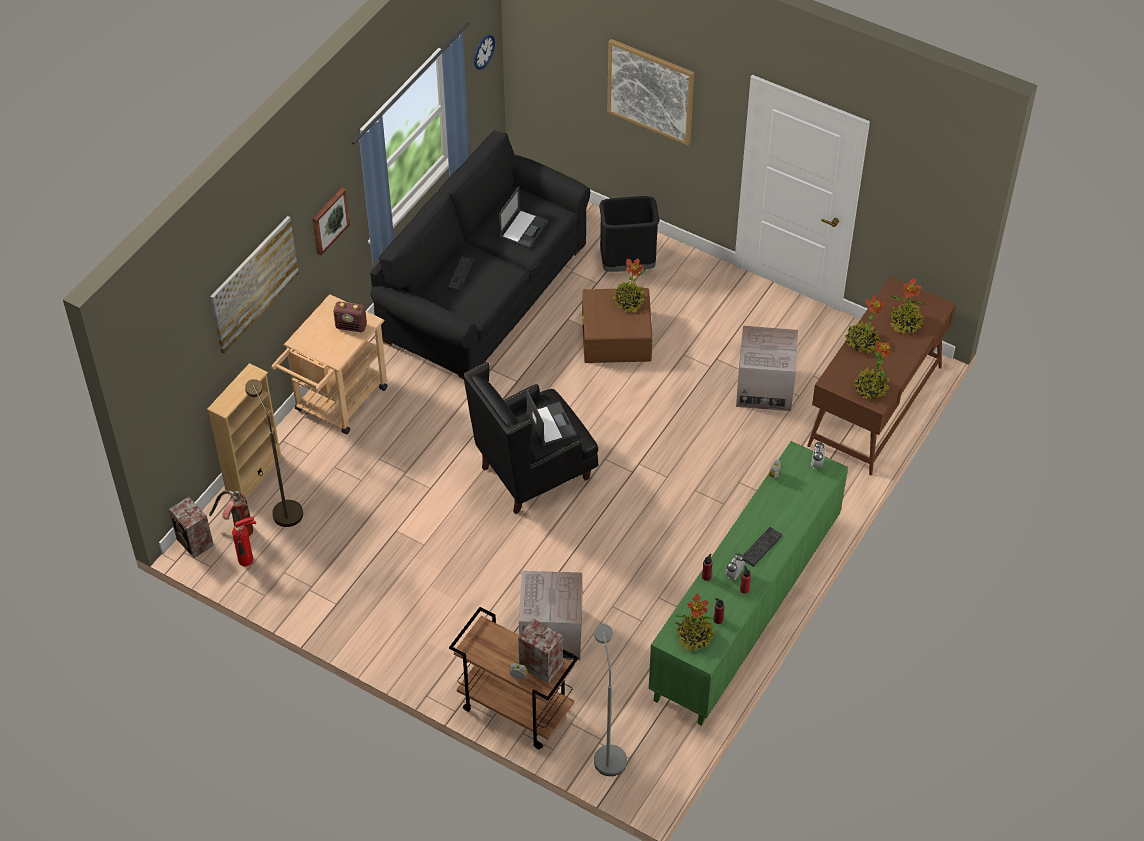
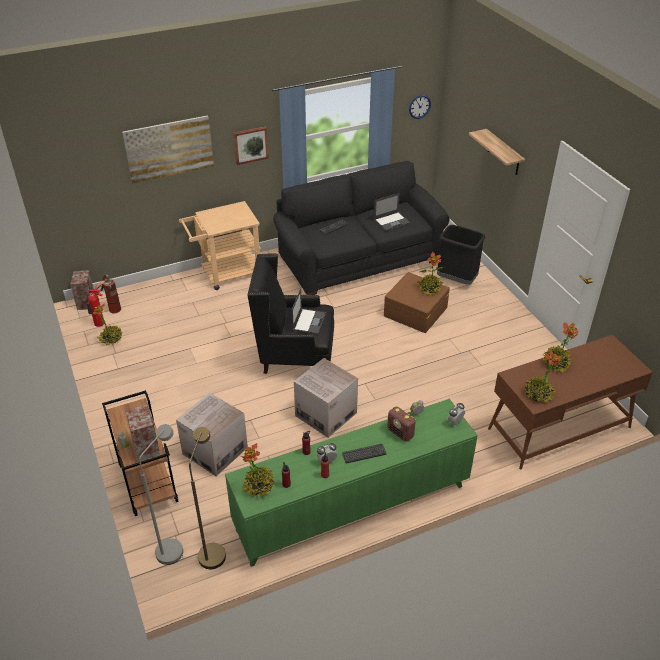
camera: 35 degrees right, 10 degrees down
beige bookcase [207,363,283,498] -> none
brown floor lamp [245,379,303,527] -> brown floor lamp moved to [189,427,226,569]
radio [333,302,367,332] -> radio moved to [387,406,416,442]
picture [607,39,695,146] -> shelf [469,129,525,175]
cardboard box [736,326,798,411] -> cardboard box moved to [294,358,358,438]
potted plant [889,278,925,334] -> potted plant moved to [93,303,122,345]

